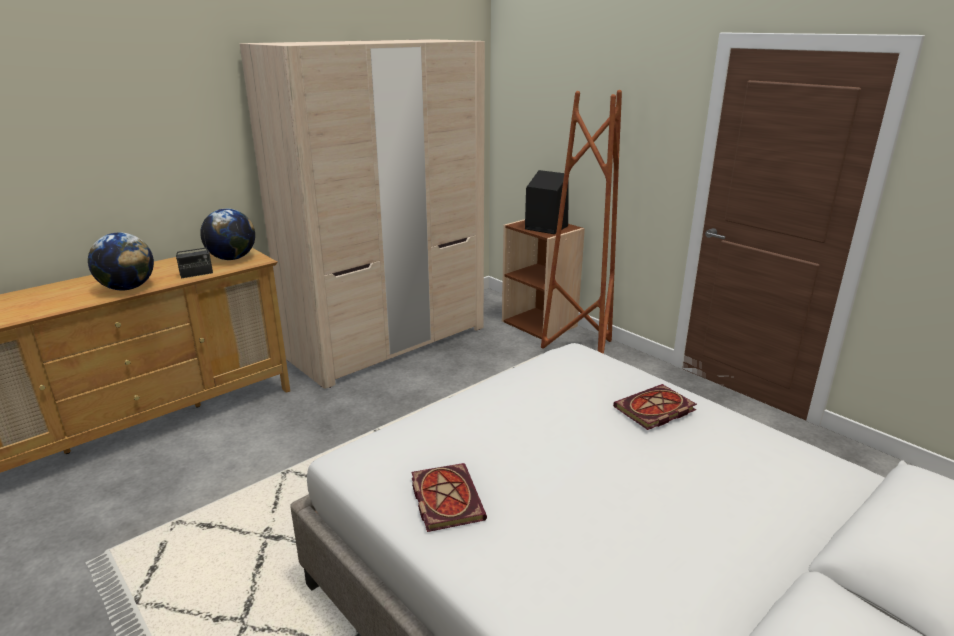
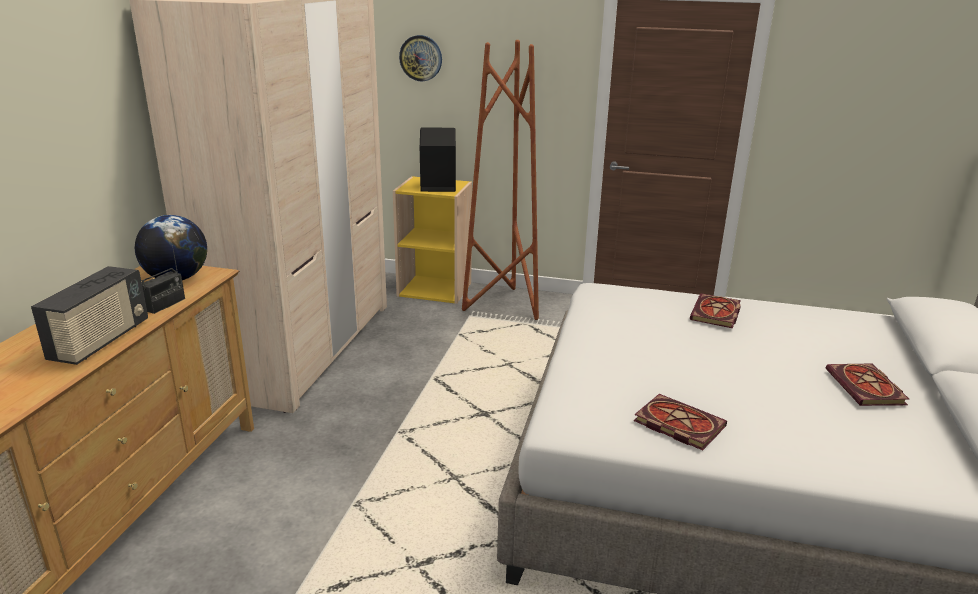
camera: 35 degrees left, 0 degrees up
globe [88,232,154,291] -> radio [31,266,148,365]
brown bookcase [502,219,585,340] -> yellow bookcase [393,176,472,304]
none -> wall clock [399,35,442,81]
none -> book [826,364,909,406]

